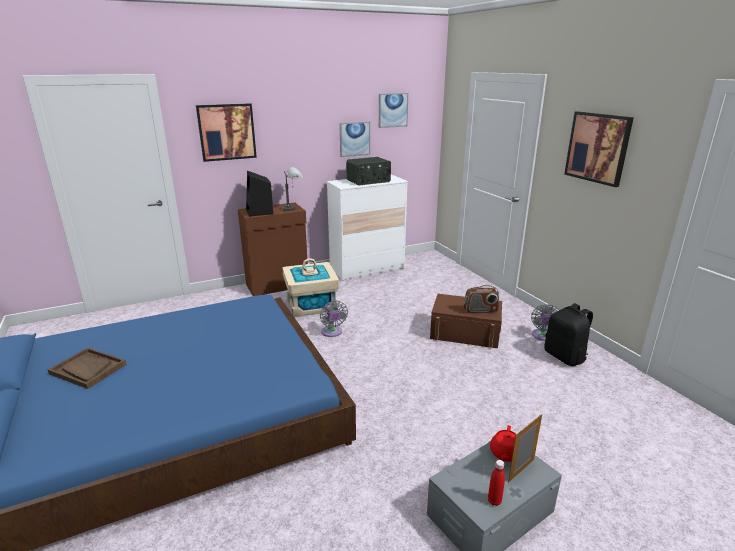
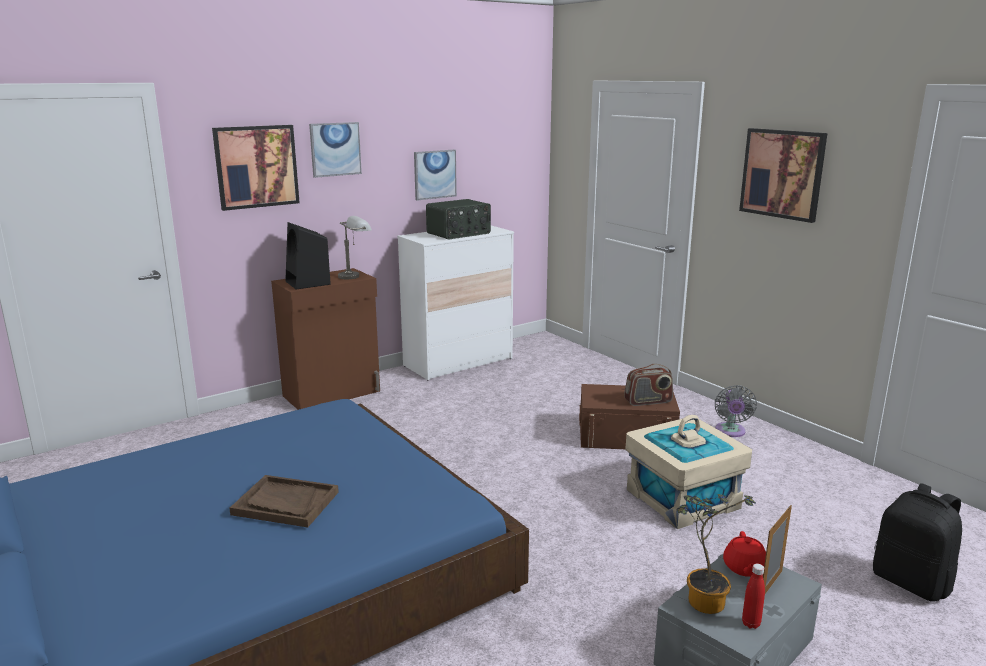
camera: 10 degrees left, 5 degrees down
brown tray [48,348,127,389] -> brown tray moved to [230,475,339,527]
beige storage box [282,258,339,317] -> beige storage box moved to [625,415,752,529]
grey fan [320,300,348,337] -> none
picture [379,93,408,128] -> picture moved to [309,122,362,178]
black backpack [544,303,593,366] -> black backpack moved to [873,483,962,601]
none -> potted plant [677,494,756,614]

